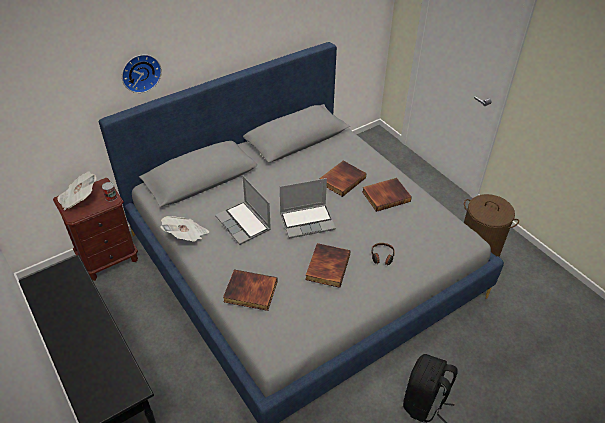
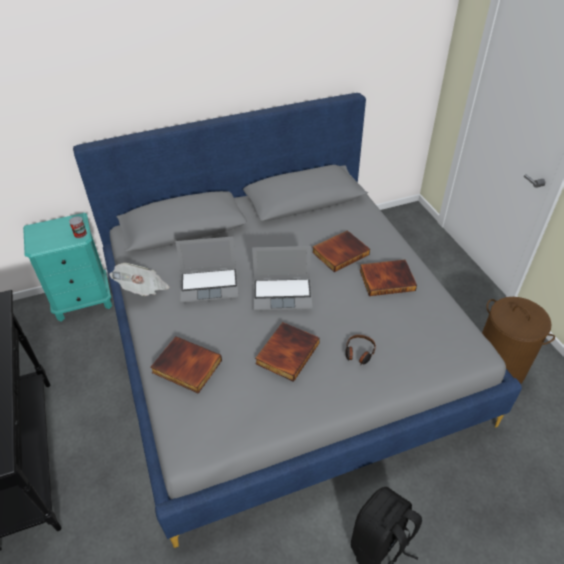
camera: 15 degrees right, 0 degrees up
brown nightstand [53,178,138,281] -> turquoise nightstand [23,213,112,322]
newspaper [57,171,97,211] -> none
wall clock [122,55,162,93] -> none
laptop [215,175,271,245] -> laptop turned 75 degrees counterclockwise [175,237,238,303]

